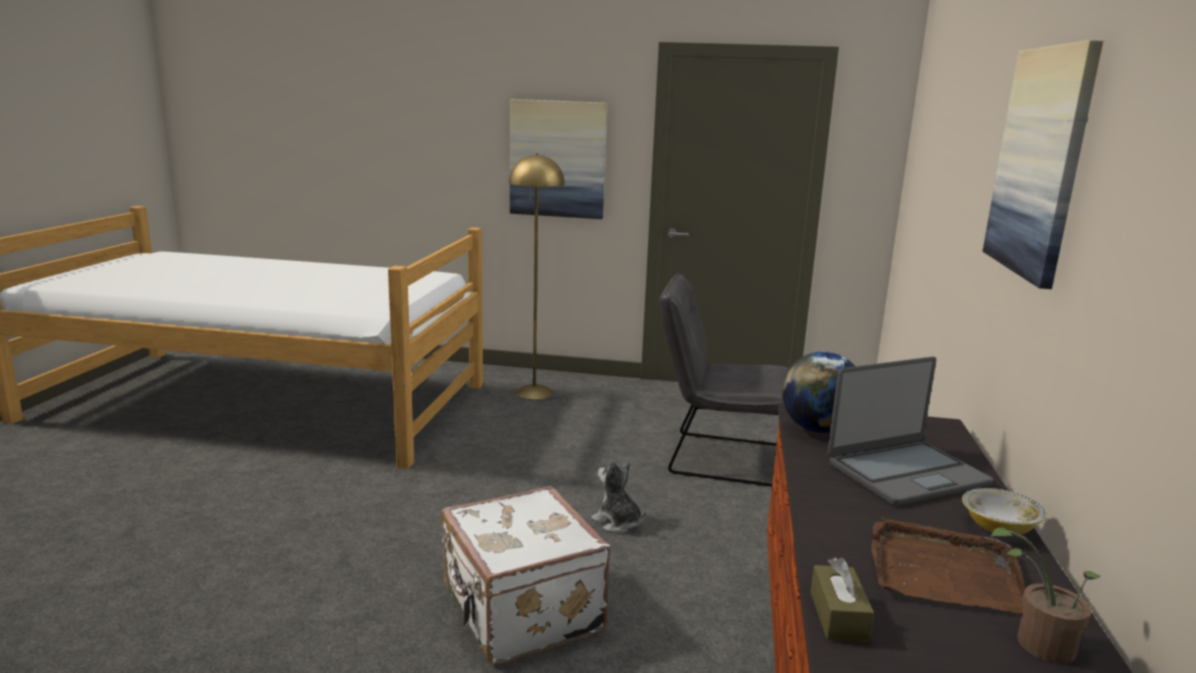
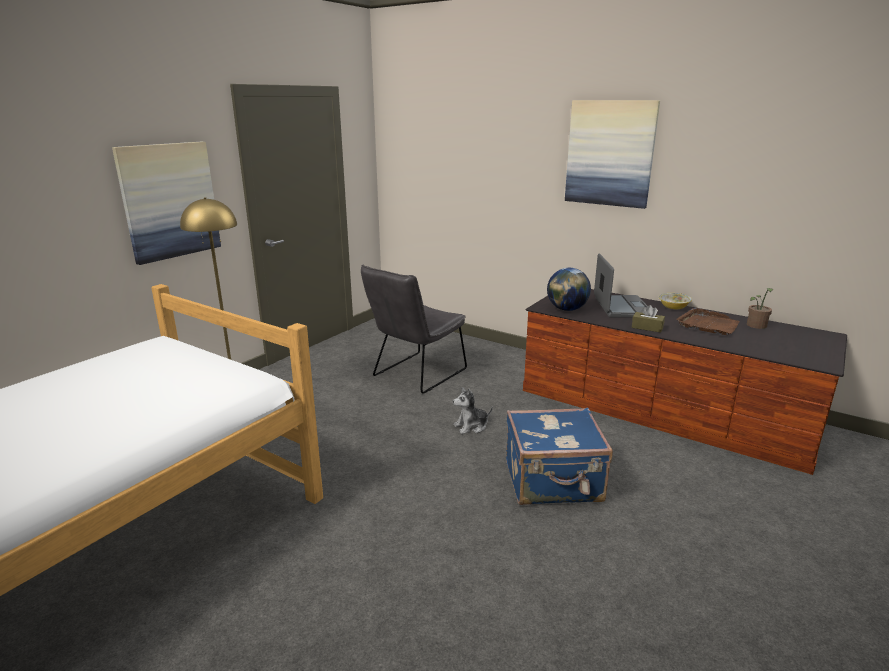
camera: 65 degrees left, 5 degrees up
white suitcase [441,486,610,665] -> blue suitcase [506,407,613,505]
brown tissue box [810,558,874,643] -> brown tissue box moved to [632,305,665,333]

